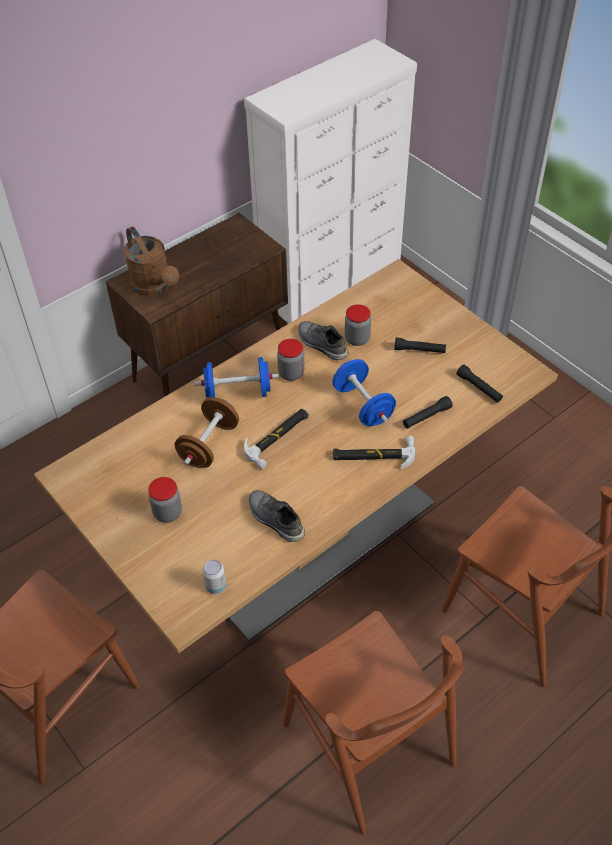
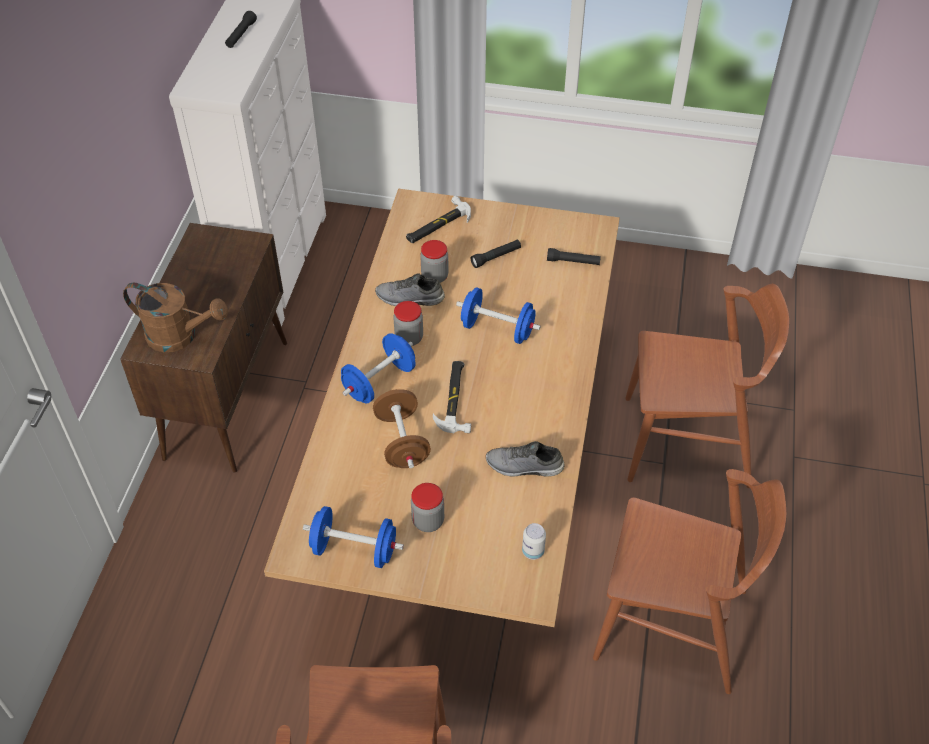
camera: 40 degrees left, 0 degrees up
hammer [333,436,416,469] -> hammer moved to [406,196,471,243]
black flashlight [403,396,453,429] -> black flashlight moved to [225,11,257,48]
none -> blue dumbbell [303,506,404,568]

